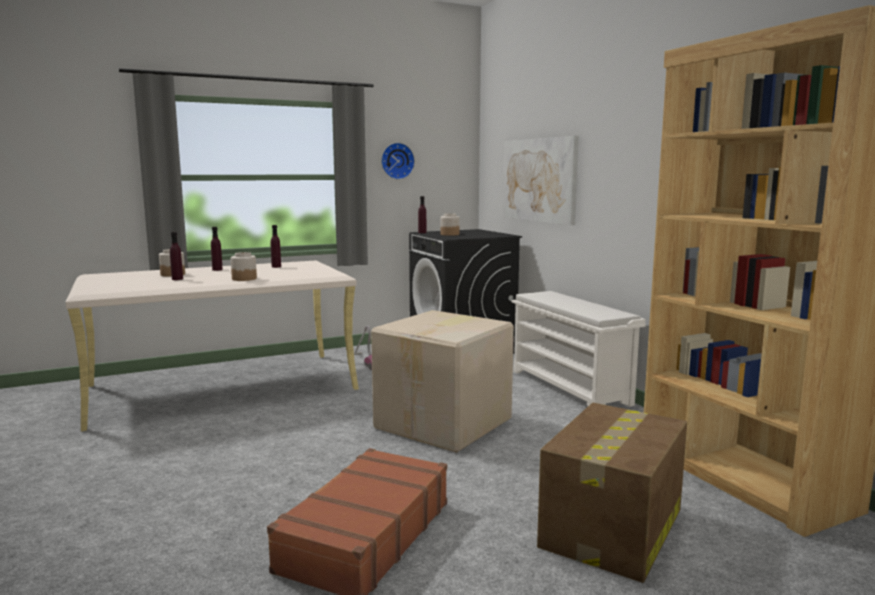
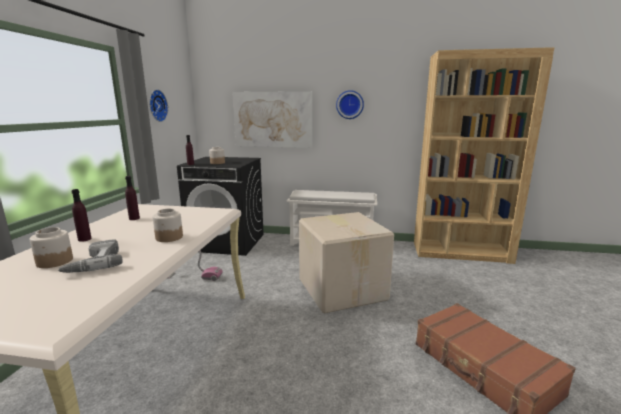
camera: 55 degrees left, 5 degrees up
purple bottle [170,232,183,280] -> power drill [58,239,122,273]
cardboard box [537,403,687,583] -> none
none -> wall clock [336,90,364,119]

